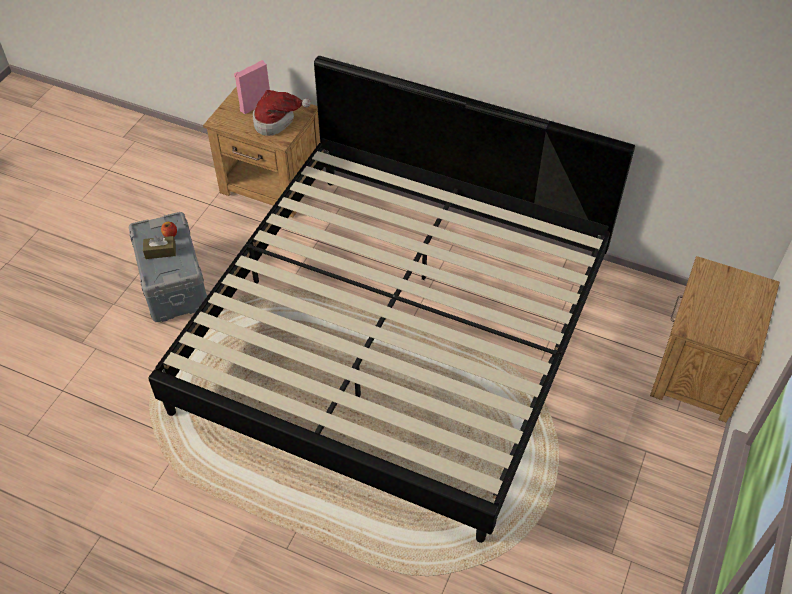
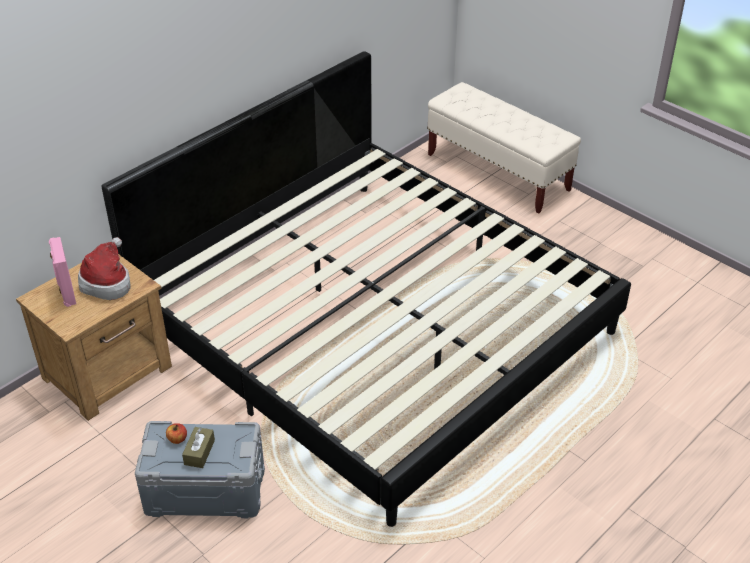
camera: 70 degrees left, 10 degrees down
brown nightstand [650,256,780,422] -> beige bench [427,82,581,213]

